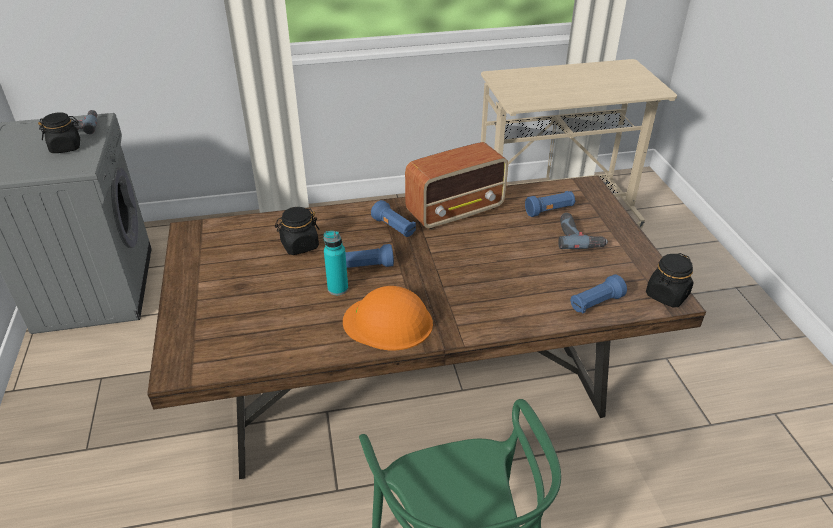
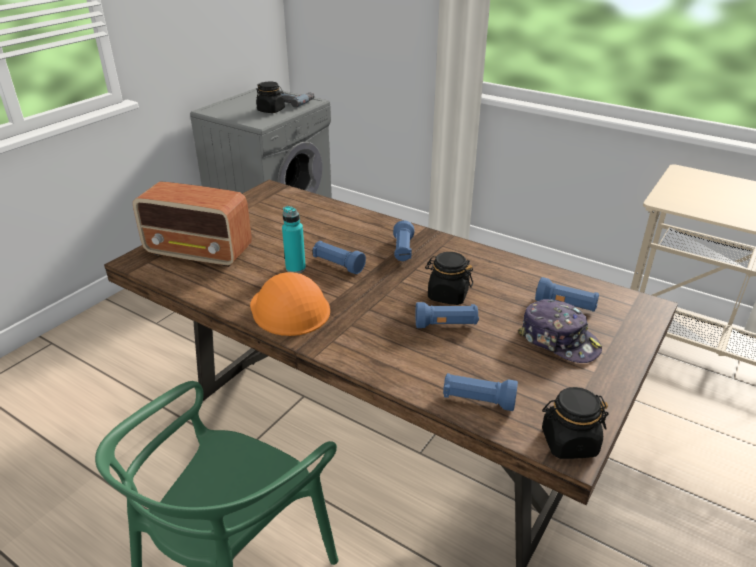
camera: 45 degrees right, 5 degrees down
black jar [275,207,320,255] -> black jar moved to [425,252,473,305]
radio [405,142,508,229] -> radio moved to [133,181,252,267]
power drill [558,213,608,249] -> cap [518,299,602,363]
none -> blue flashlight [416,302,479,328]

